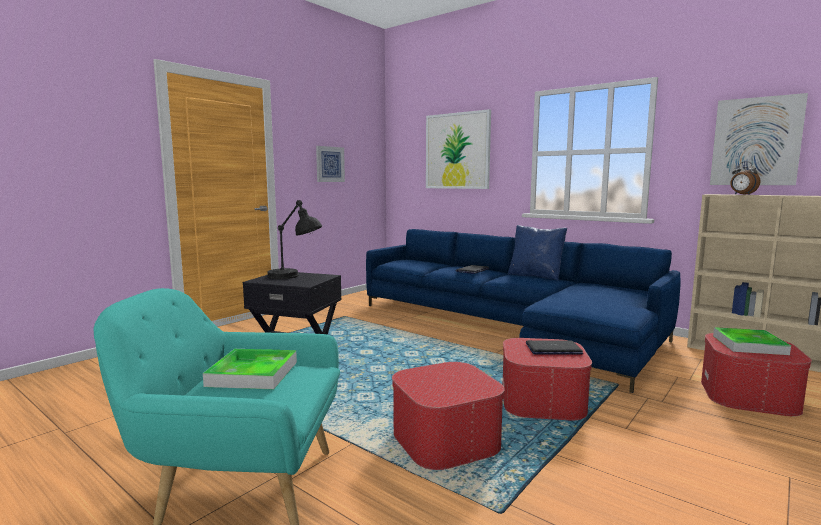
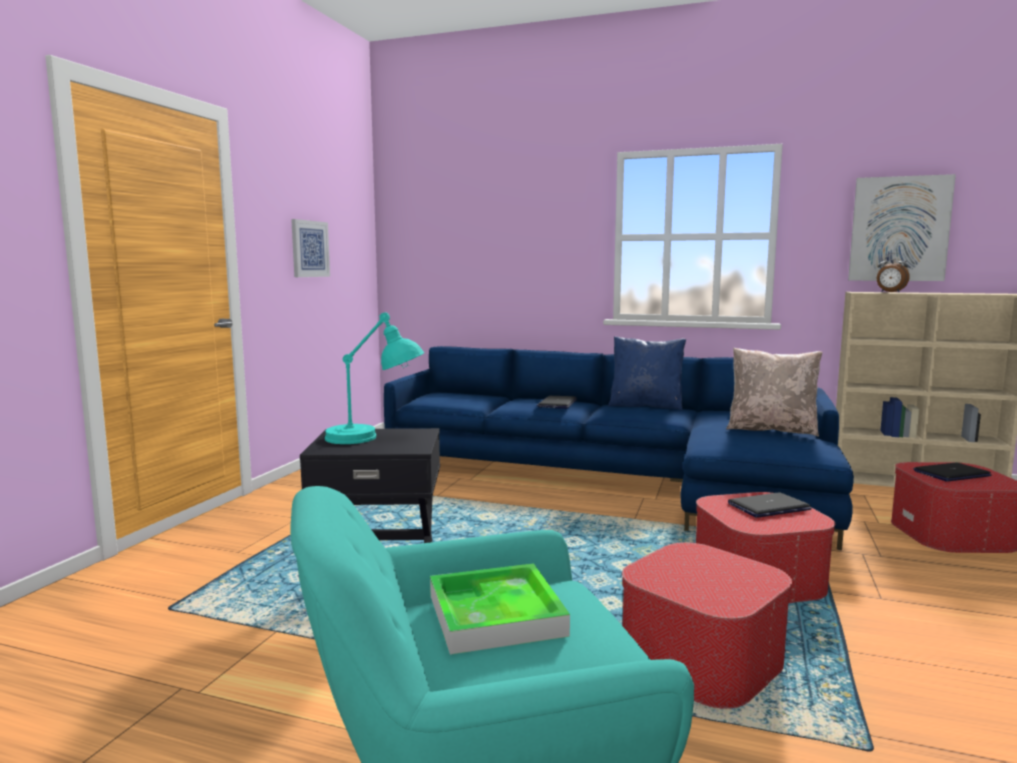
camera: 20 degrees left, 0 degrees up
black table lamp [267,200,322,279] -> turquoise table lamp [325,312,424,444]
picture [426,109,491,189] -> none
tray [713,327,791,355] -> laptop [913,462,992,481]
none -> beige pillow [726,348,822,437]

